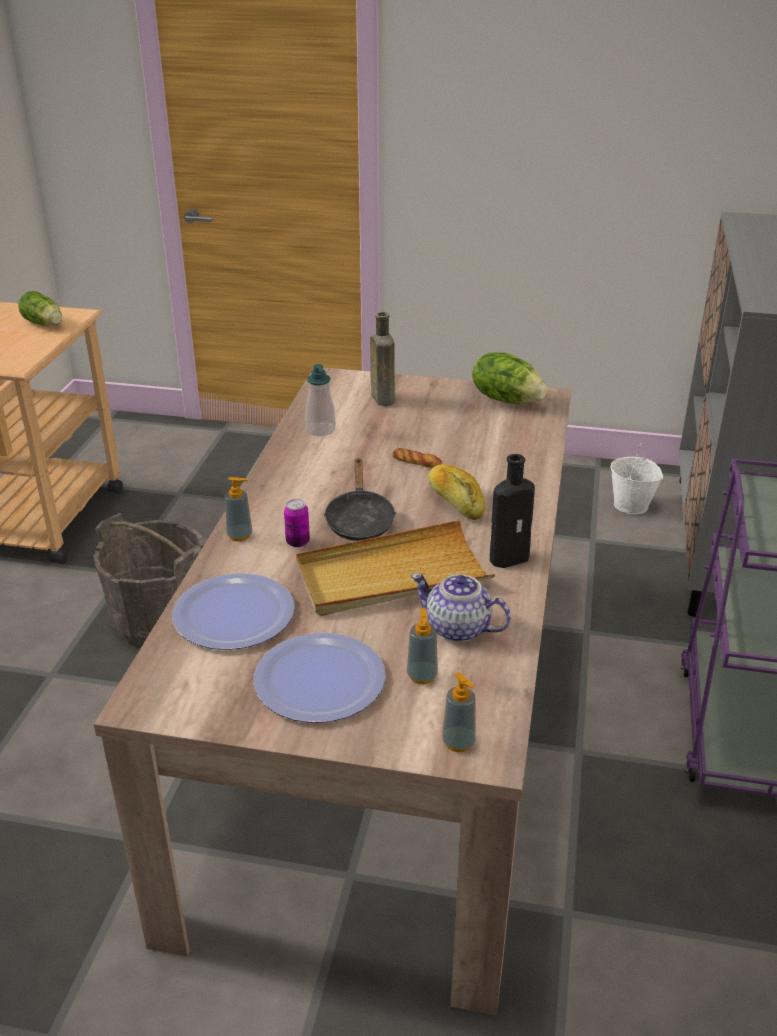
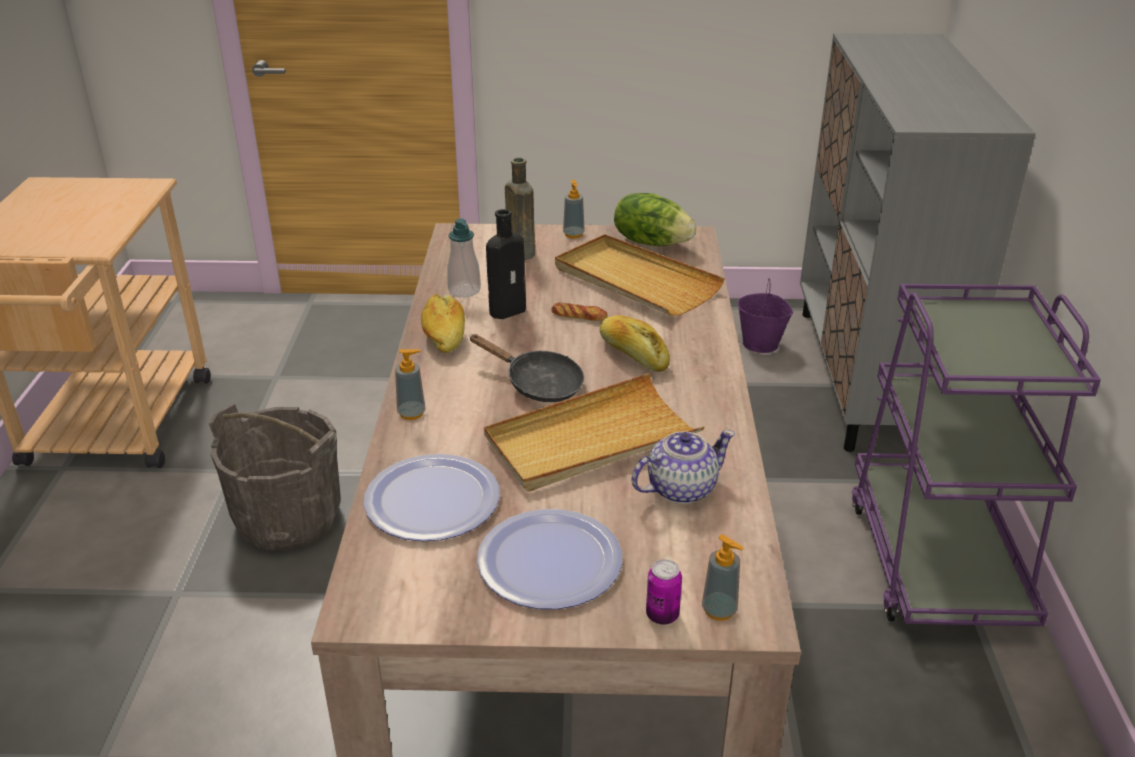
camera: 10 degrees left, 0 degrees up
lettuce [18,291,62,326] -> none
can [284,499,310,547] -> can moved to [646,559,682,625]
black frying pan [324,458,396,541] -> black frying pan turned 45 degrees counterclockwise [469,334,584,402]
soap dispenser [407,608,438,684] -> soap dispenser moved to [563,180,585,238]
teapot [411,573,511,642] -> teapot turned 135 degrees clockwise [631,430,735,504]
black bottle [490,454,535,568] -> black bottle moved to [486,209,526,319]
white bucket [611,443,663,514] -> purple bucket [738,278,793,353]
none -> bread [421,294,465,353]
none -> beige tray [555,234,725,315]

